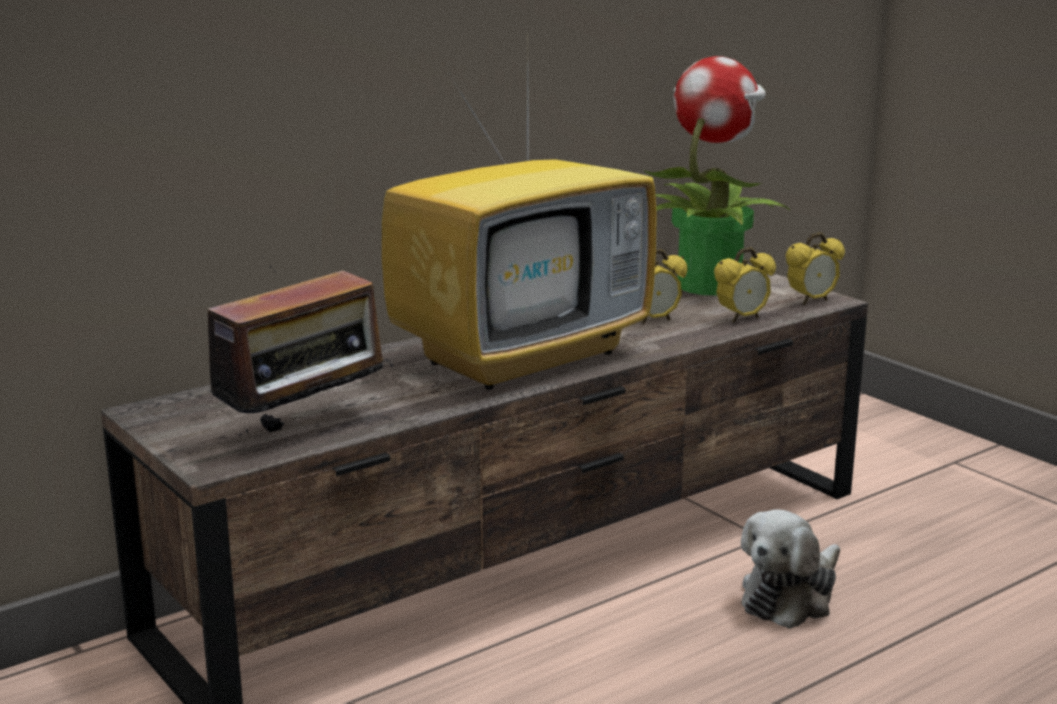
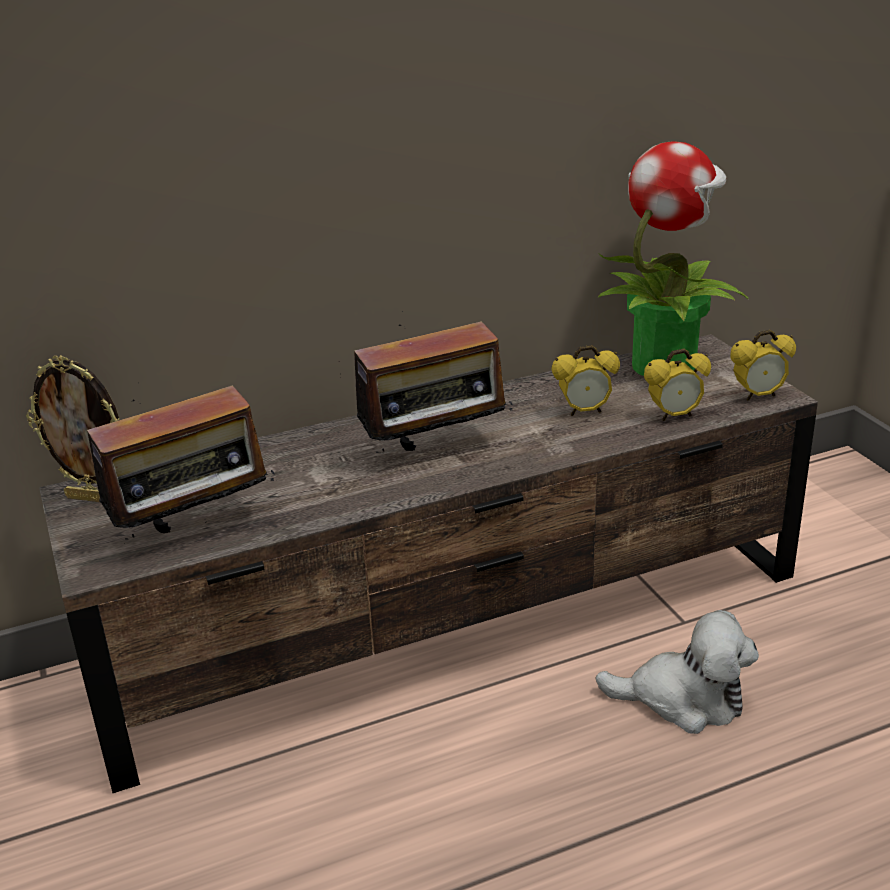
camera: 15 degrees right, 10 degrees up
television [382,48,656,390] -> radio [339,311,512,457]
plush toy [741,509,840,629] -> plush toy turned 135 degrees counterclockwise [596,610,759,734]
none -> picture frame [26,355,120,502]

